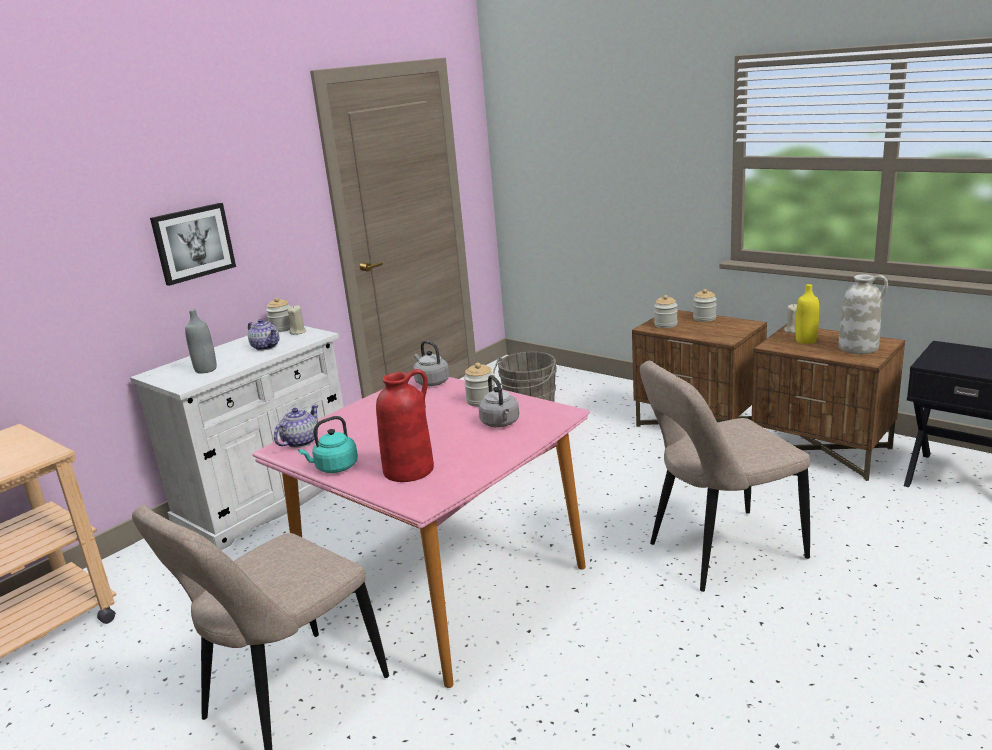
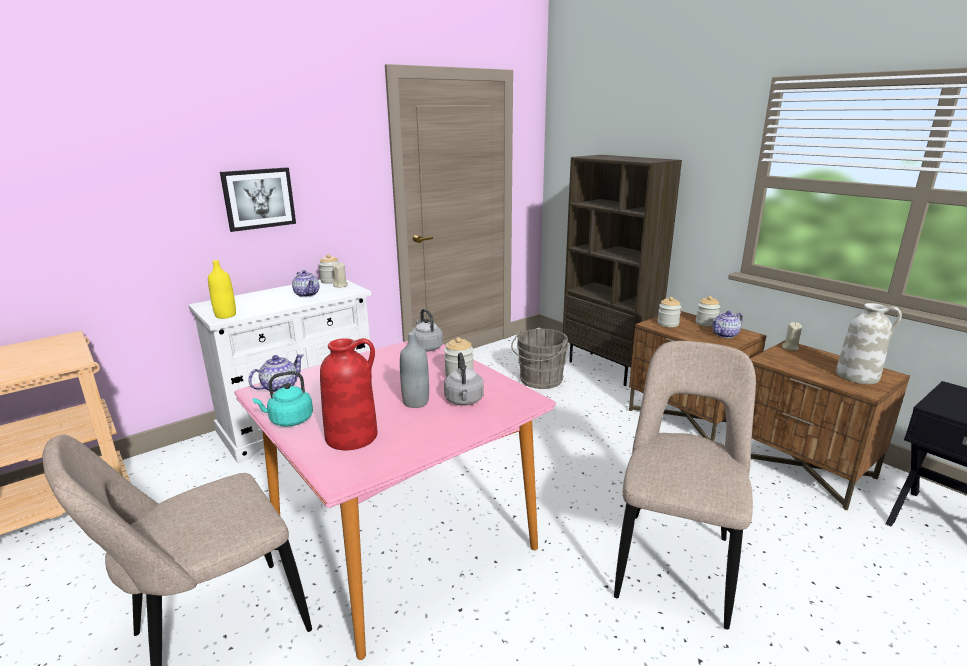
camera: 10 degrees right, 0 degrees up
grey bottle [185,309,217,373] -> grey bottle moved to [400,332,429,408]
beige chair [640,361,810,592] -> beige chair turned 120 degrees clockwise [614,341,756,630]
yellow bottle [795,284,819,344] -> yellow bottle moved to [208,260,236,319]
none -> brown bookcase [563,155,682,386]
none -> teapot [712,311,743,338]

